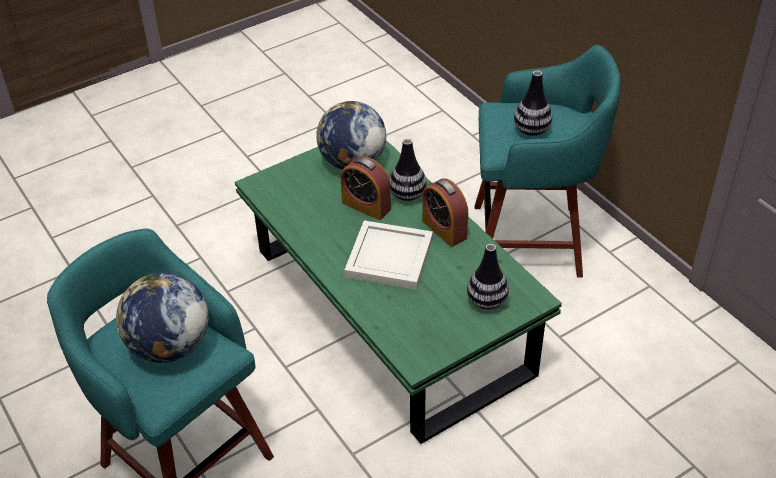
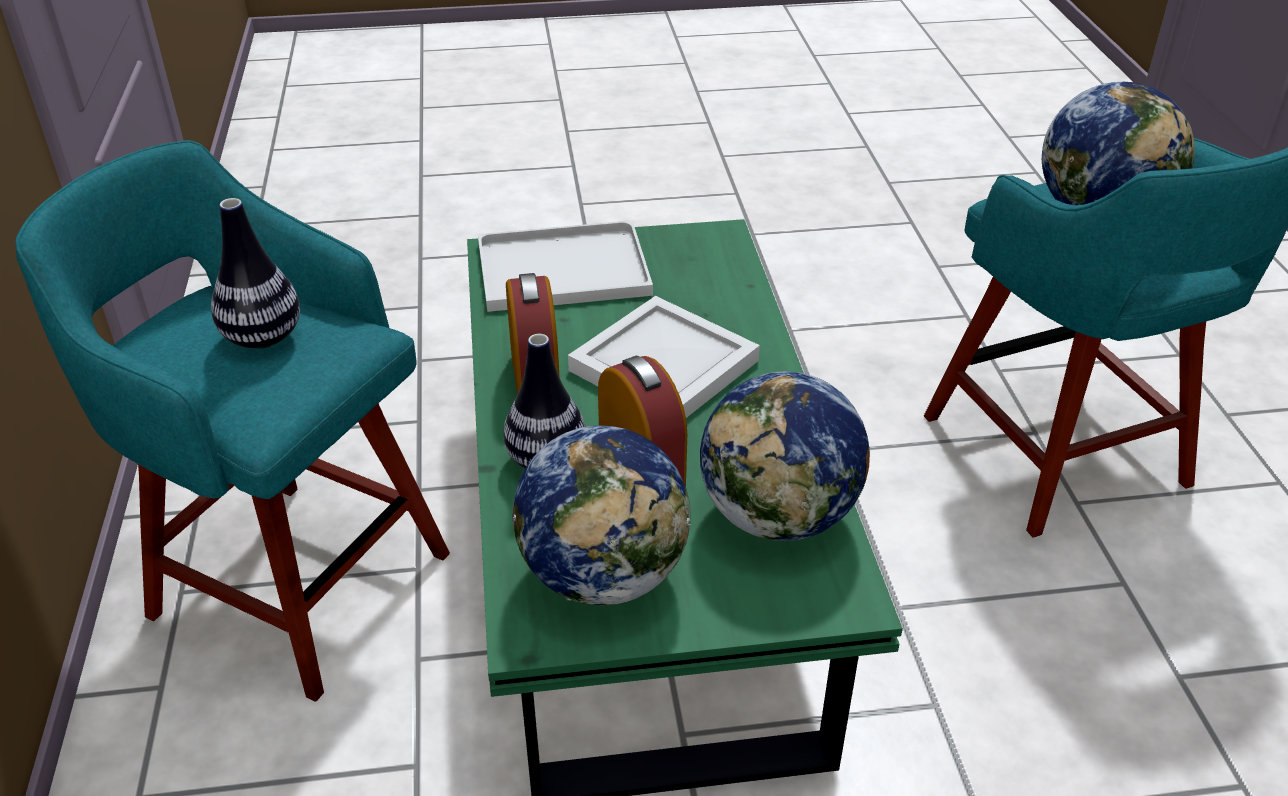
camera: 155 degrees left, 5 degrees down
vase [467,244,509,310] -> white tray [478,220,653,312]
none -> globe [700,371,870,541]

